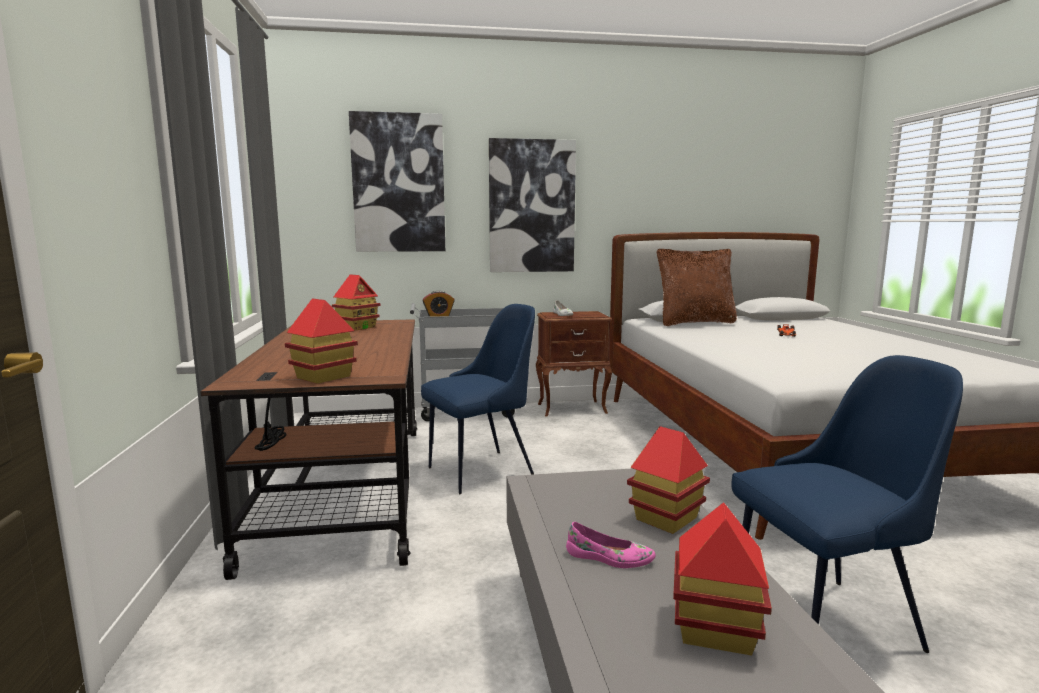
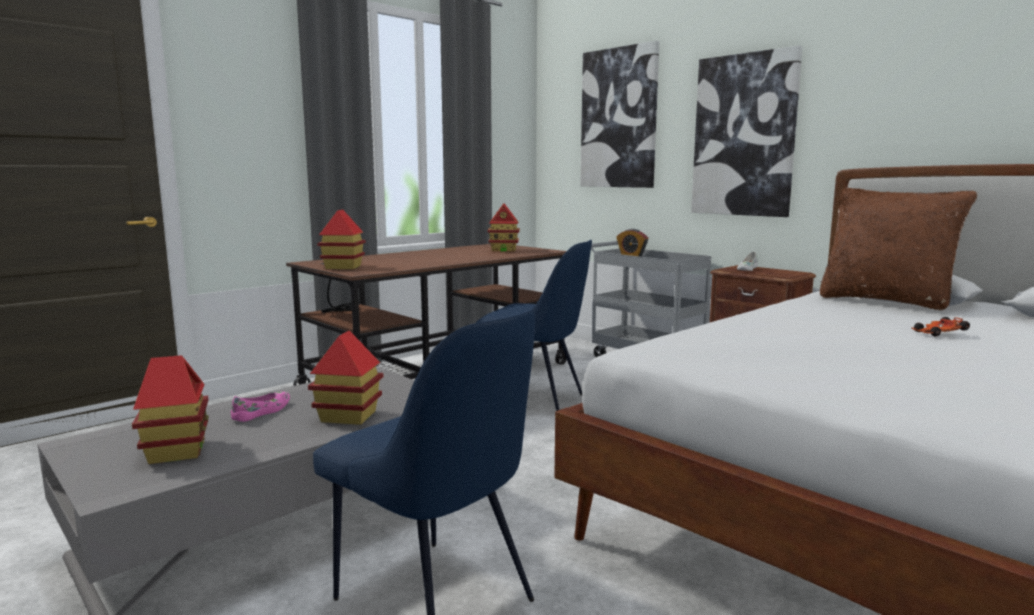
camera: 55 degrees right, 0 degrees up
pink shoe [566,522,656,568] -> pink shoe turned 135 degrees counterclockwise [231,392,290,422]

